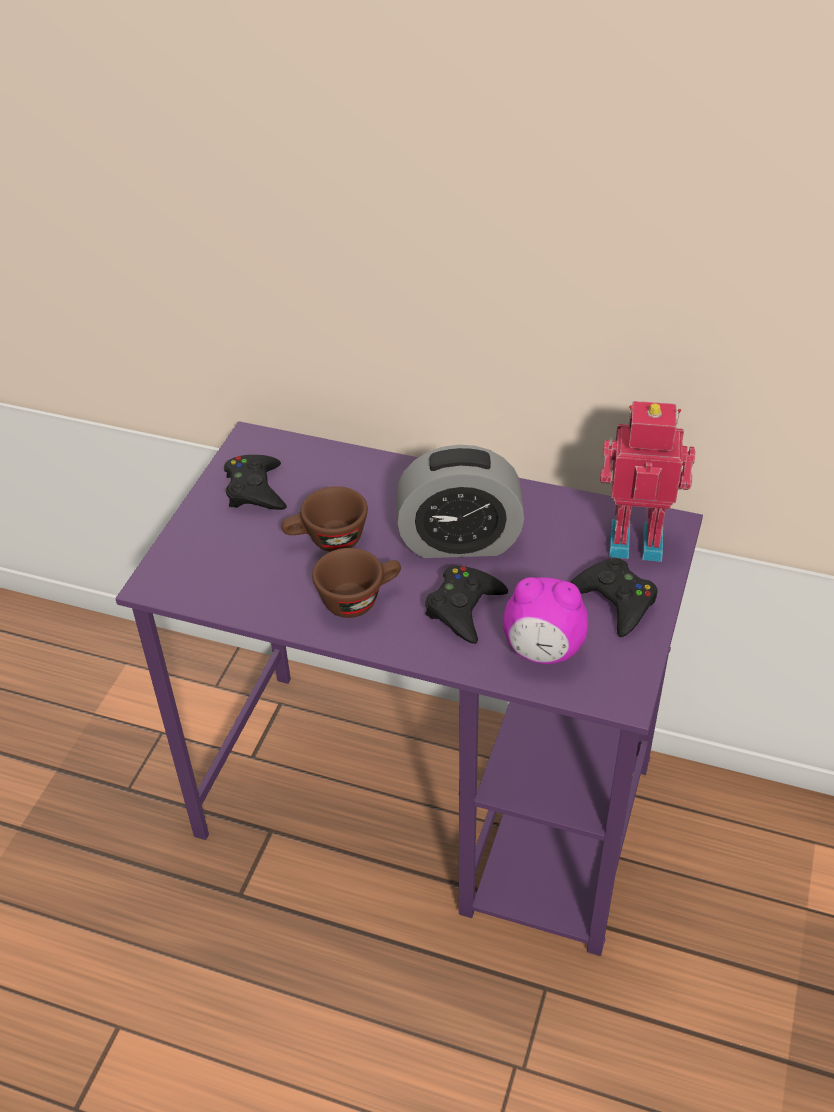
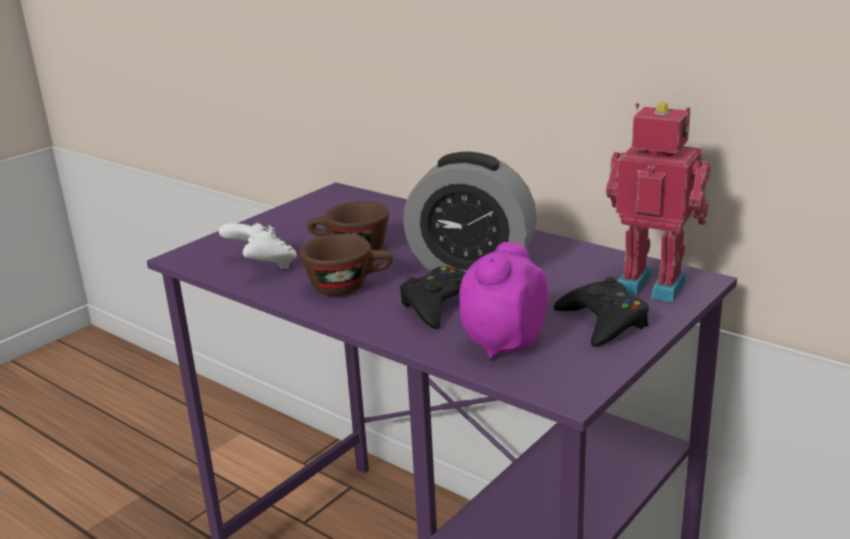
camera: 20 degrees right, 20 degrees down
black game controller [224,455,287,510] -> none
alarm clock [503,577,588,664] -> alarm clock turned 90 degrees clockwise [459,242,548,359]
none -> white game controller [219,222,296,269]

